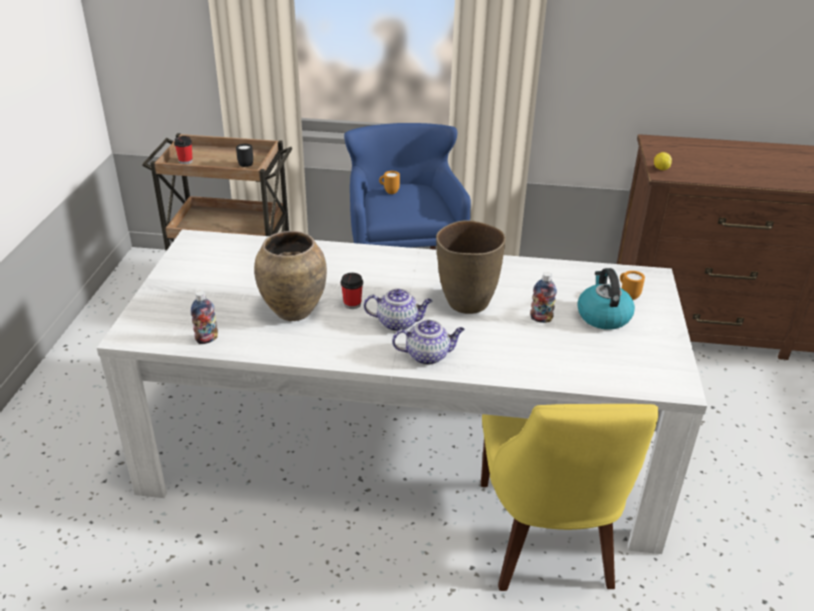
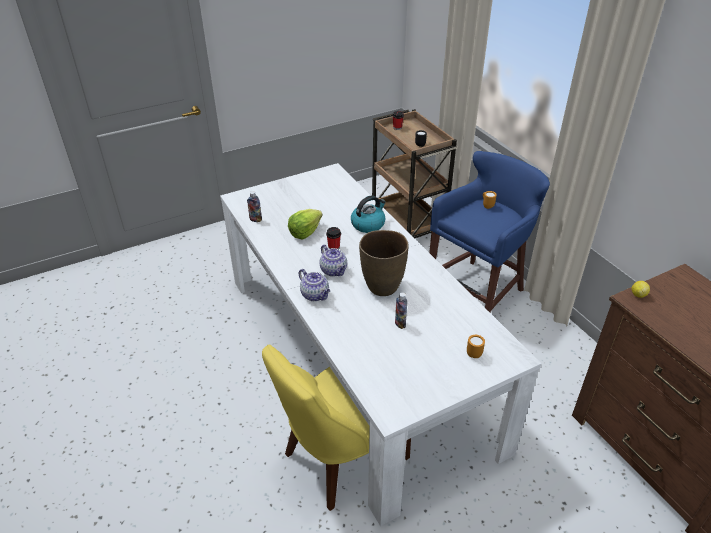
camera: 55 degrees right, 5 degrees up
brown vase [254,231,327,321] -> lettuce [288,209,323,240]
kettle [577,268,635,330] -> kettle moved to [351,195,386,233]

